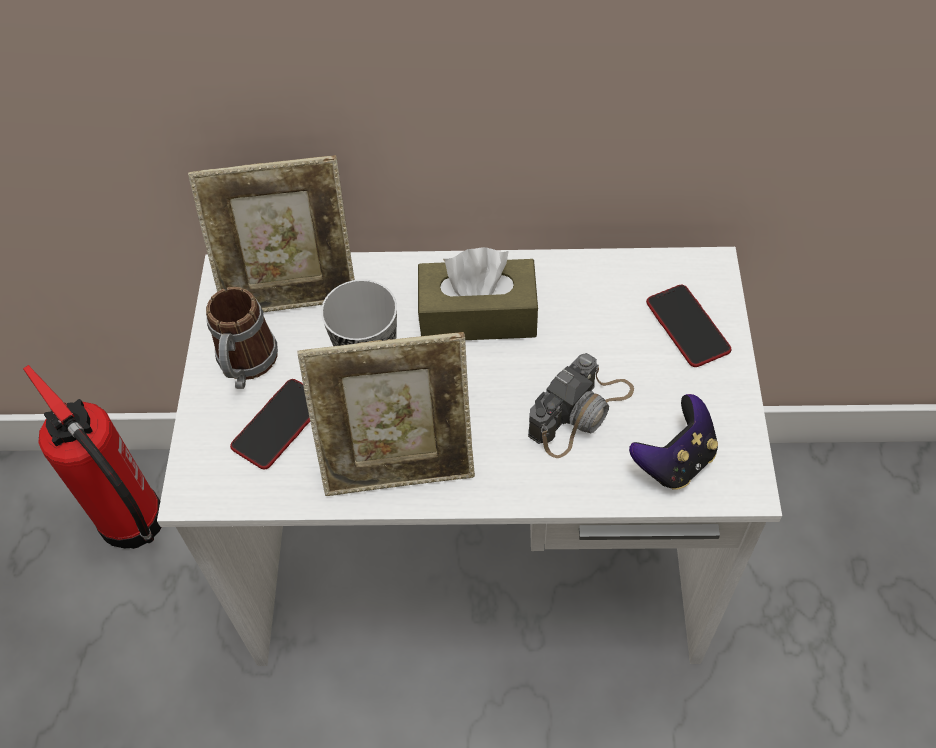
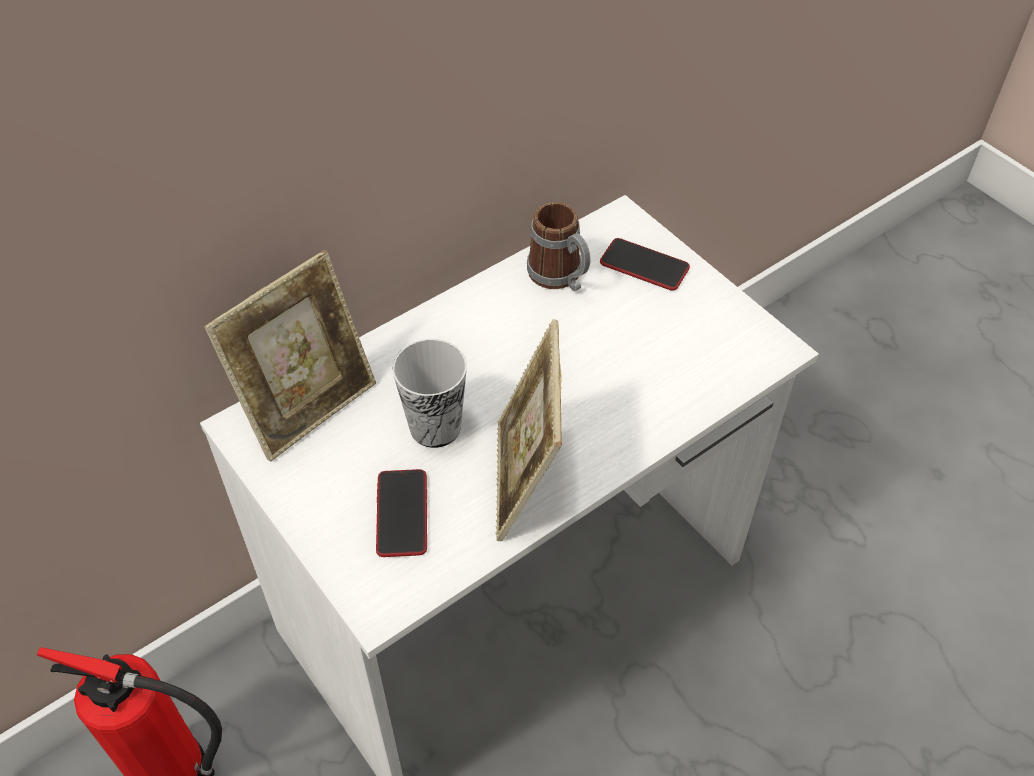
camera: 40 degrees left, 5 degrees down
mug [206,287,278,389] -> mug moved to [527,202,590,291]
picture frame [297,332,475,496] -> picture frame turned 135 degrees clockwise [495,319,562,541]
brown tissue box [418,247,538,340] -> none
camera [528,353,634,458] -> none
game controller [629,394,718,490] -> none

